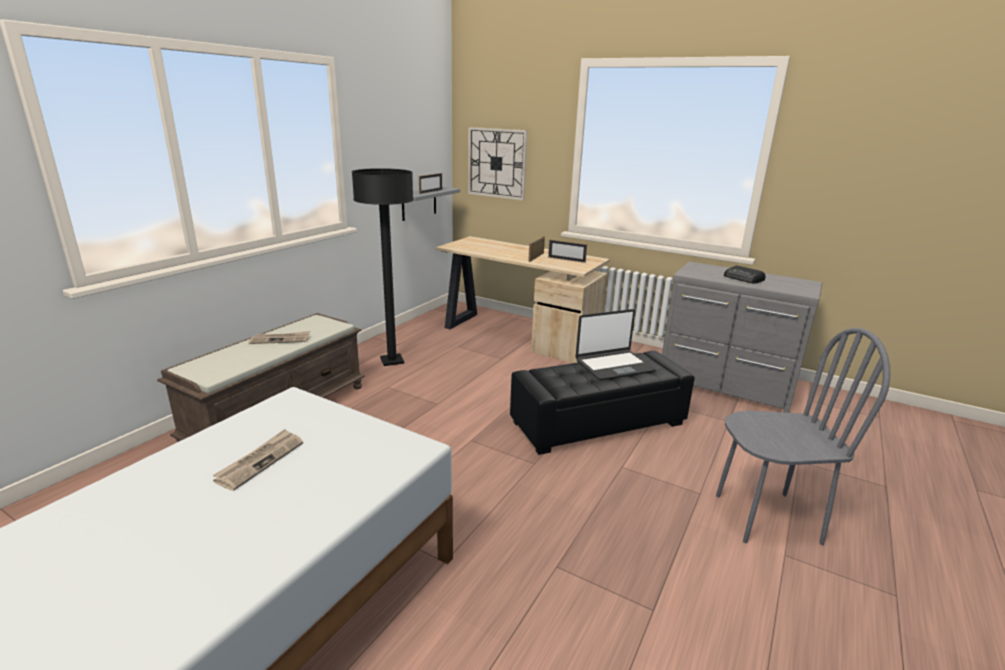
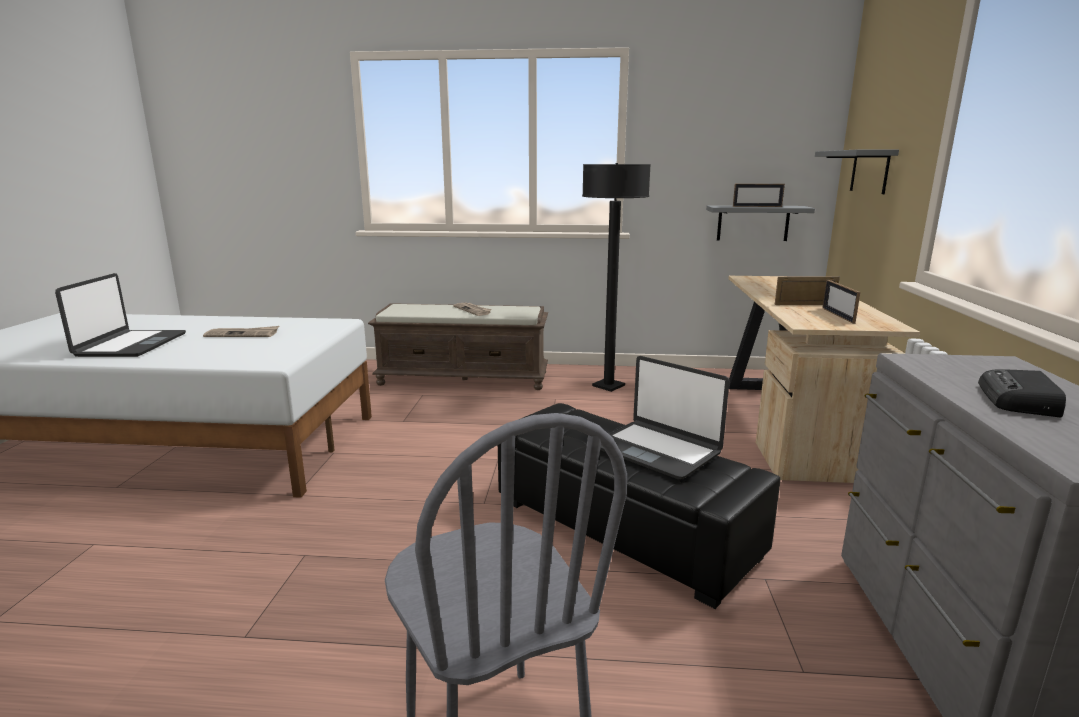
camera: 65 degrees right, 5 degrees down
wall clock [468,127,527,200] -> grey shelf [815,149,899,194]
none -> laptop [55,273,186,357]

